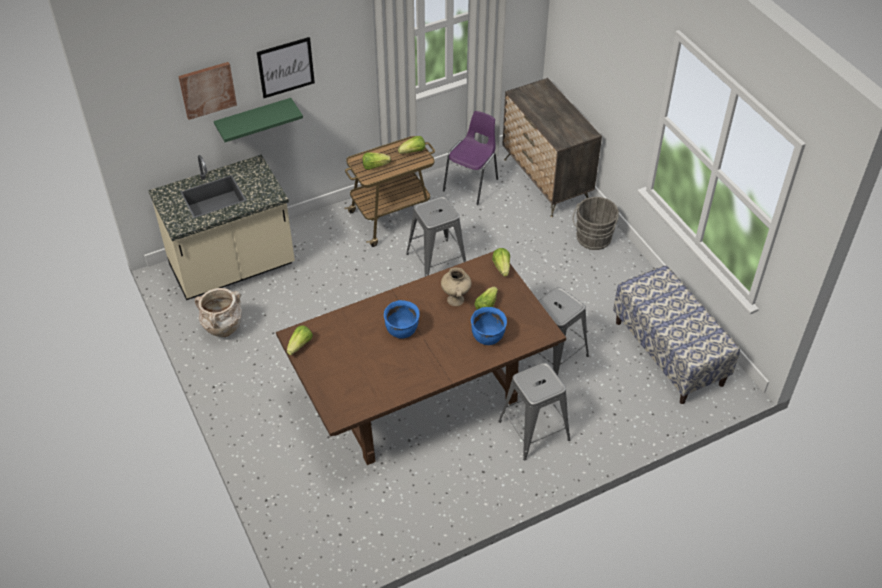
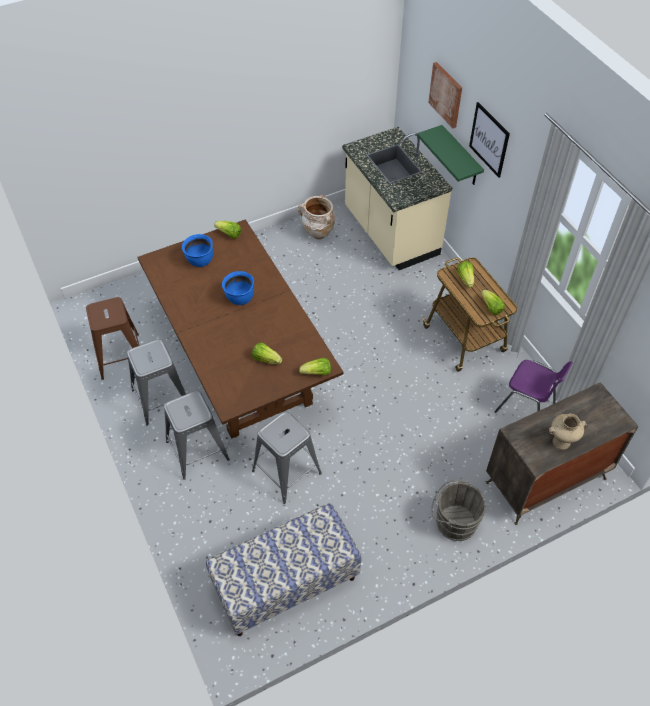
camera: 90 degrees right, 5 degrees up
grey stool [406,196,466,277] -> grey stool moved to [127,339,186,425]
beige vase [441,267,471,306] -> beige vase moved to [549,413,587,450]
blue cooking pot [471,307,507,345] -> blue cooking pot moved to [182,234,213,267]
none -> brown stool [86,297,140,380]

